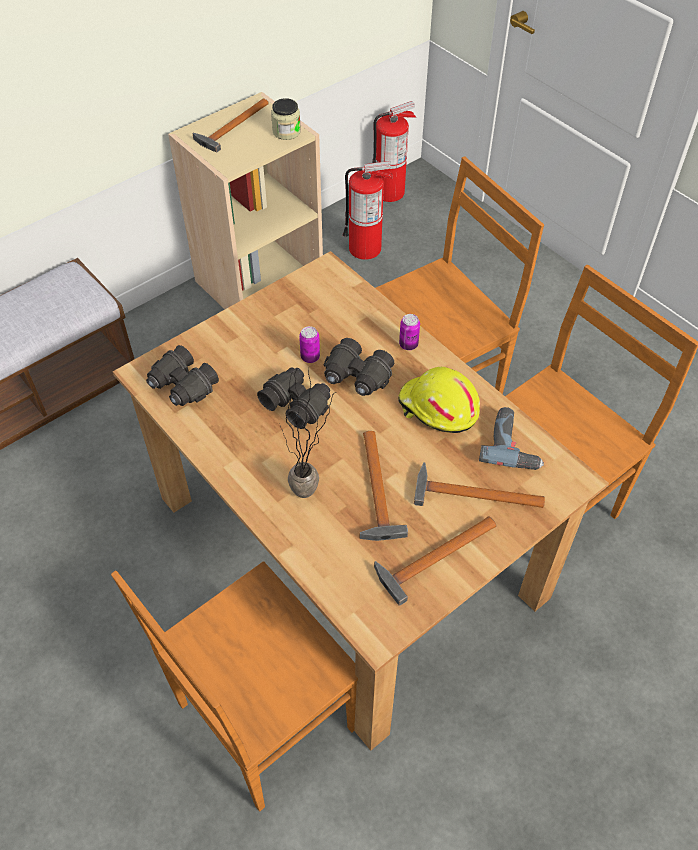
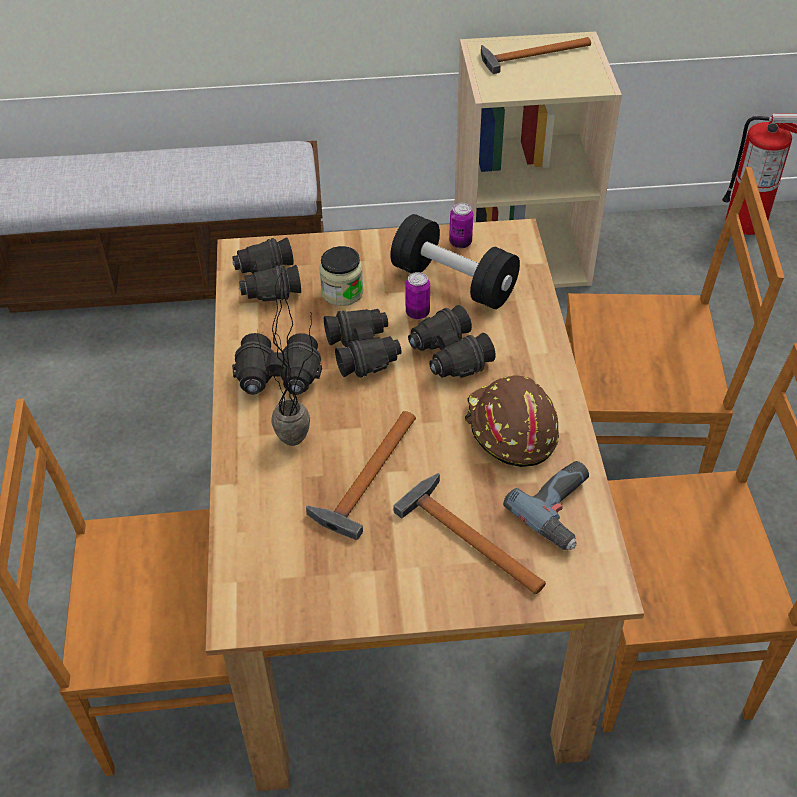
camera: 35 degrees right, 5 degrees down
jar [271,98,301,140] -> jar moved to [319,246,364,306]
fire extinguisher [343,161,393,260] -> none
hammer [374,516,496,606] -> none
yellow hard hat [398,367,480,433] -> brown hard hat [465,376,559,467]
can [399,314,420,350] -> can moved to [449,203,473,248]
none -> black binoculars [232,333,322,395]
none -> black dumbbell [390,214,520,309]

